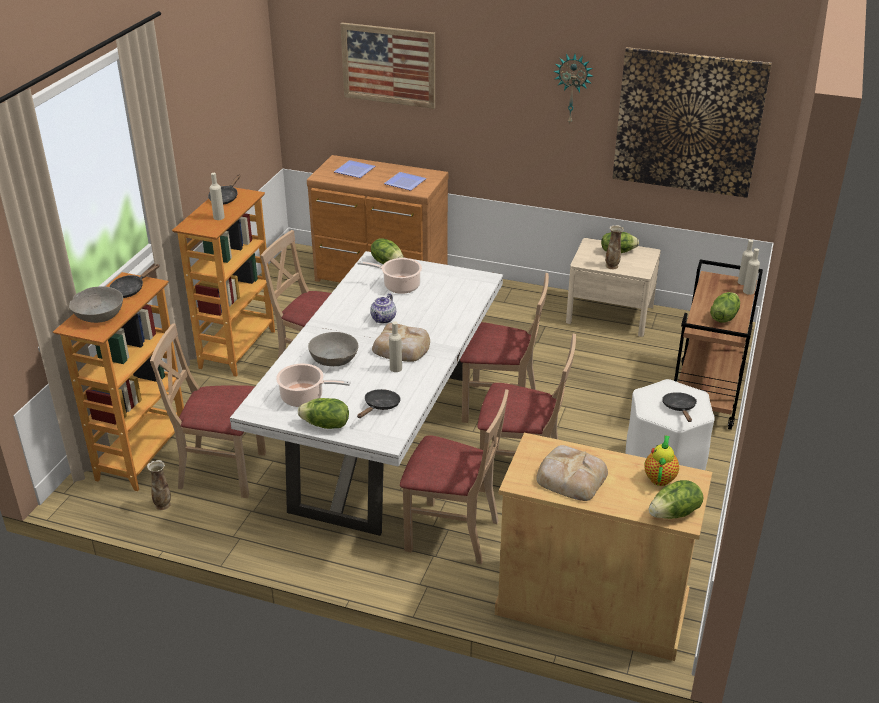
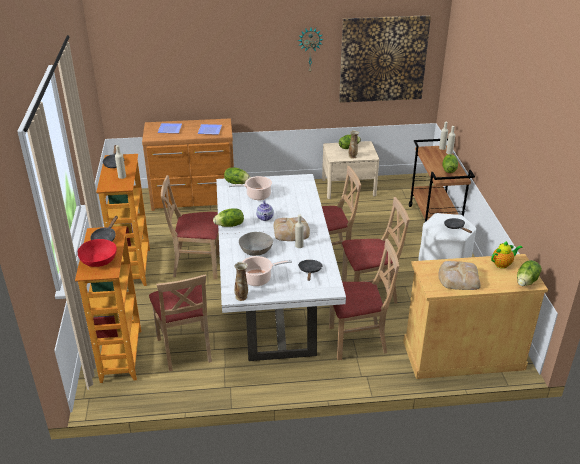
camera: 25 degrees left, 0 degrees up
grey bowl [69,286,123,323] -> red bowl [78,239,117,267]
vase [147,460,171,510] -> vase moved to [234,262,248,301]
beige chair [150,323,266,498] -> beige chair turned 90 degrees counterclockwise [149,274,212,372]
lettuce [298,398,349,429] -> lettuce moved to [213,208,244,227]
picture [340,22,435,109] -> none
teapot [645,435,679,486] -> teapot turned 75 degrees clockwise [491,241,523,269]

